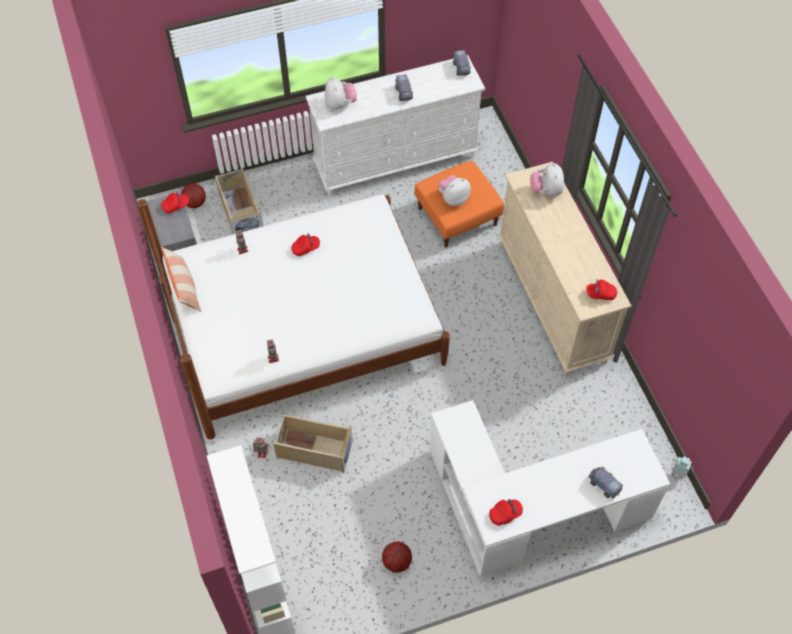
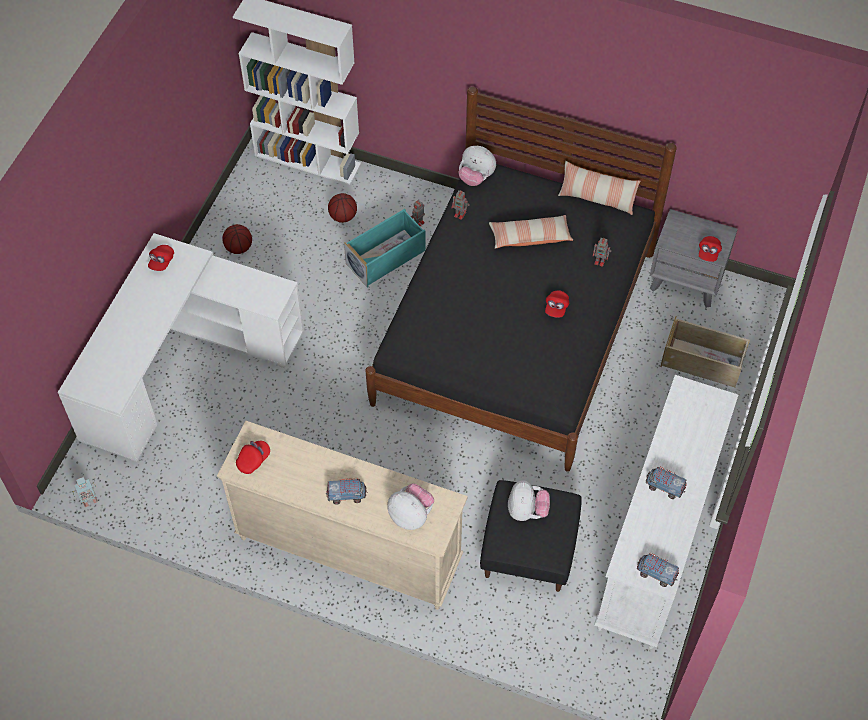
camera: 130 degrees right, 0 degrees up
white bed [137,194,450,440] -> black bed [365,87,677,472]
basketball [181,183,206,208] -> basketball moved to [328,193,357,223]
beige storage box [273,414,353,473] -> turquoise storage box [344,209,426,288]
plush toy [325,77,357,110] -> plush toy moved to [459,146,496,186]
orange ottoman [415,161,504,248] -> black ottoman [480,480,582,592]
toy truck [589,467,623,498] -> toy truck moved to [326,478,367,505]
none -> pillow [489,215,573,249]

